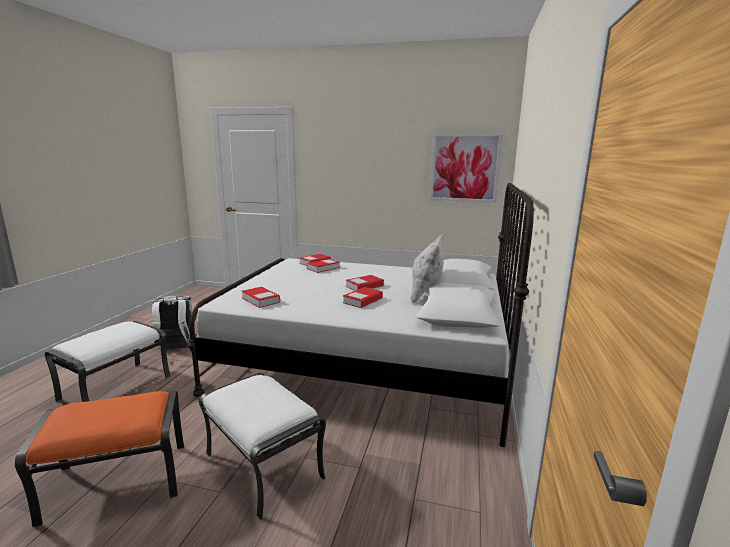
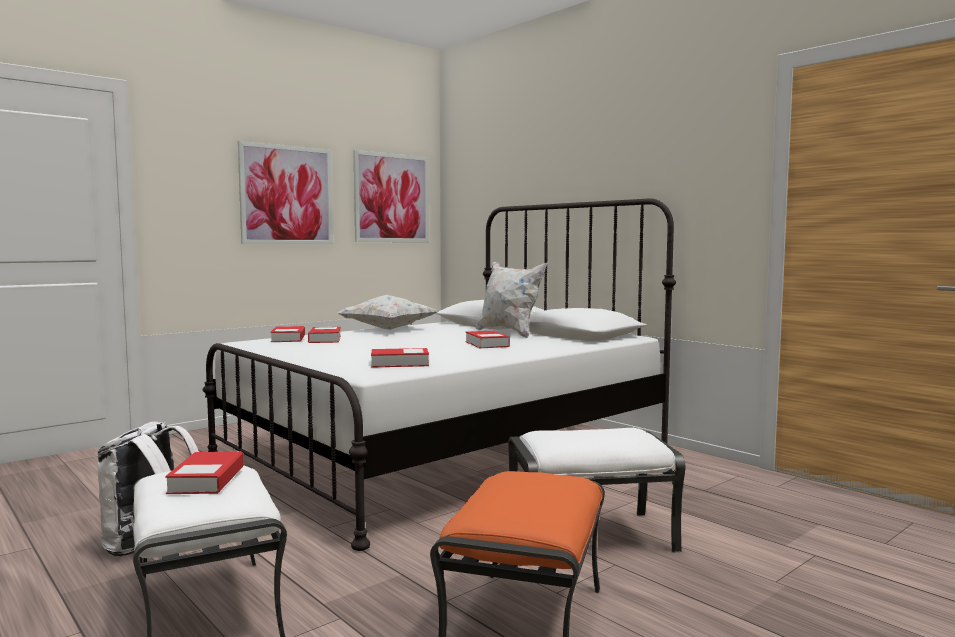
camera: 55 degrees left, 10 degrees down
book [346,275,384,291] -> book moved to [165,452,243,494]
none -> picture [238,141,333,244]
none -> white pillow [337,295,438,330]

